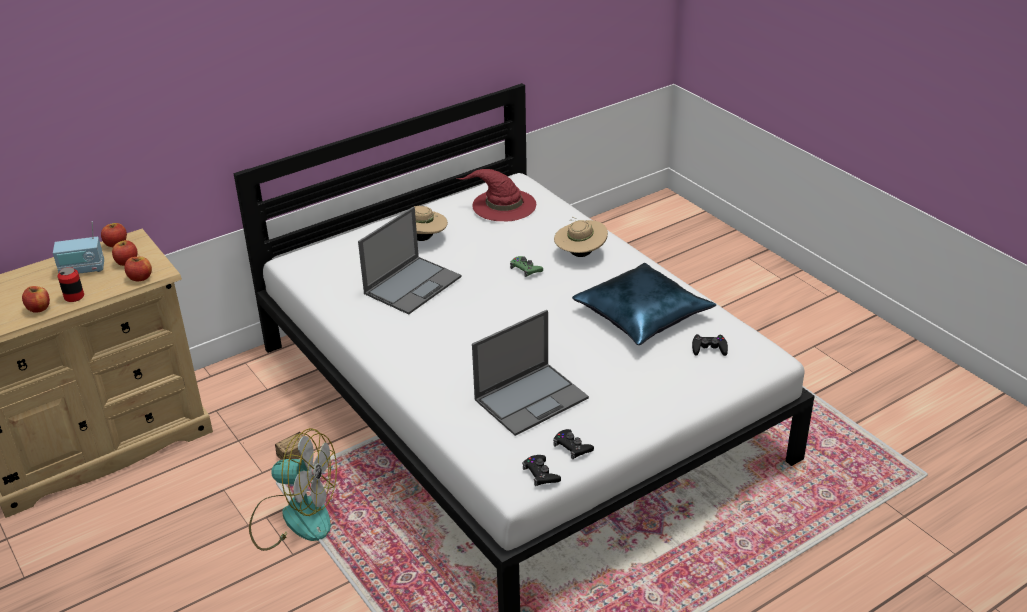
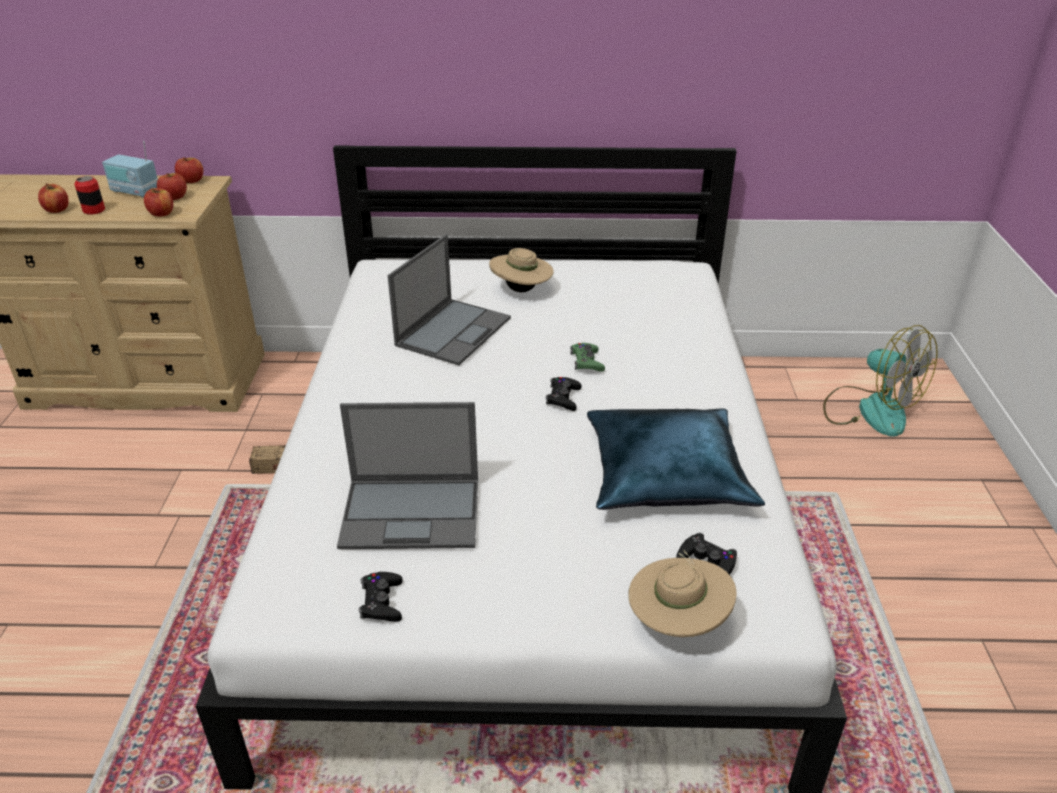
camera: 35 degrees right, 0 degrees up
fan [249,428,337,551] -> fan moved to [823,325,938,437]
laptop [358,207,462,315] -> laptop turned 45 degrees counterclockwise [388,234,511,365]
red hat [457,169,536,221] -> none
black game controller [522,455,561,486] -> black game controller moved to [546,377,582,411]
beige hat [554,216,608,257] -> beige hat moved to [628,550,736,637]

